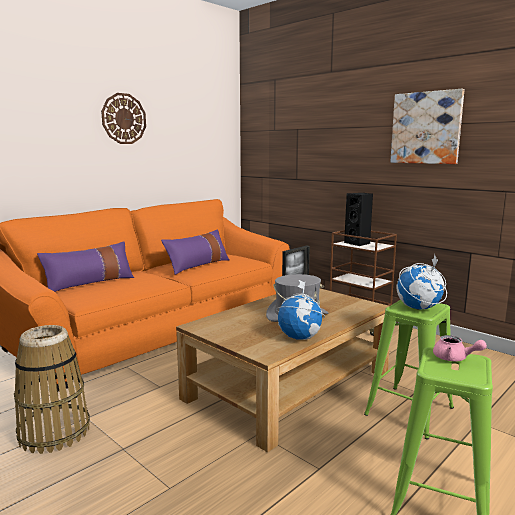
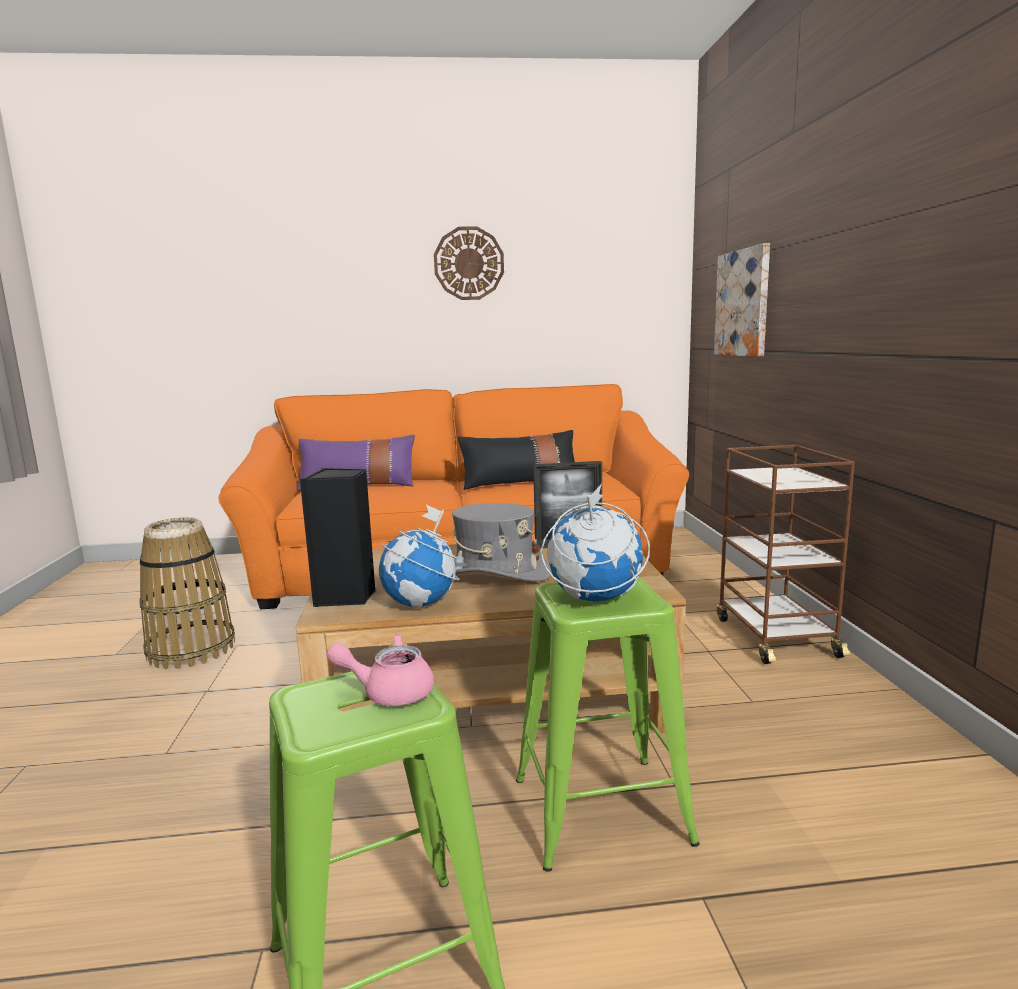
camera: 40 degrees right, 0 degrees up
purple pillow [161,229,229,275] -> black pillow [458,430,575,490]
black speaker [344,193,373,246] -> black speaker moved to [300,468,376,607]
picture [390,89,464,164] -> picture moved to [714,243,770,357]
pink teapot [433,335,487,361] -> pink teapot turned 105 degrees clockwise [326,634,434,706]

